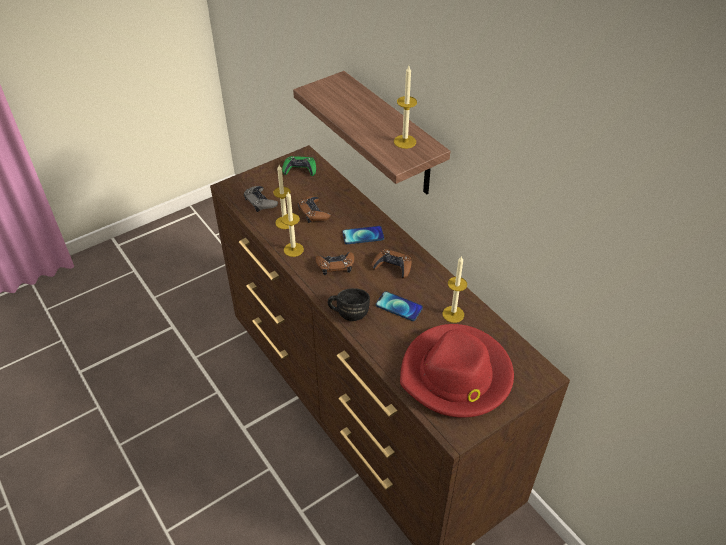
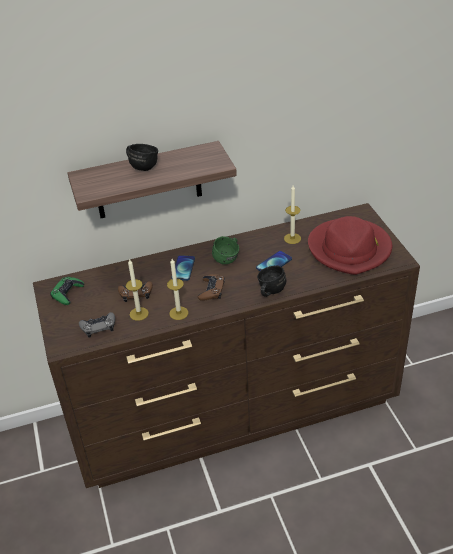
camera: 70 degrees left, 5 degrees down
brown game controller [372,249,412,279] -> green mug [212,236,239,264]
candle [394,66,417,149] -> none
none -> black mug [126,144,158,171]

